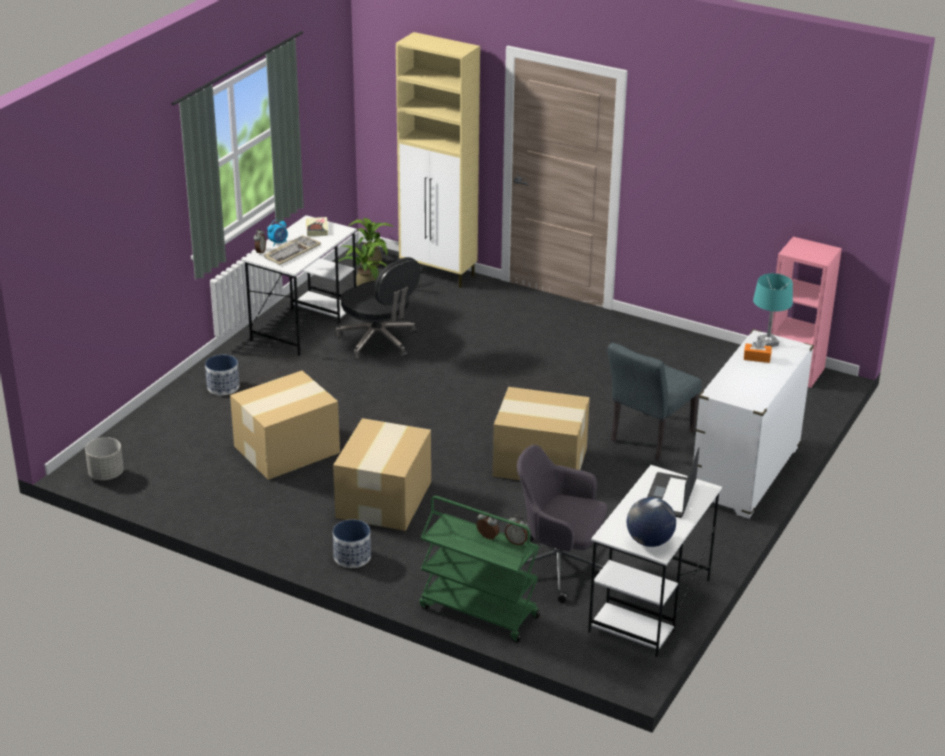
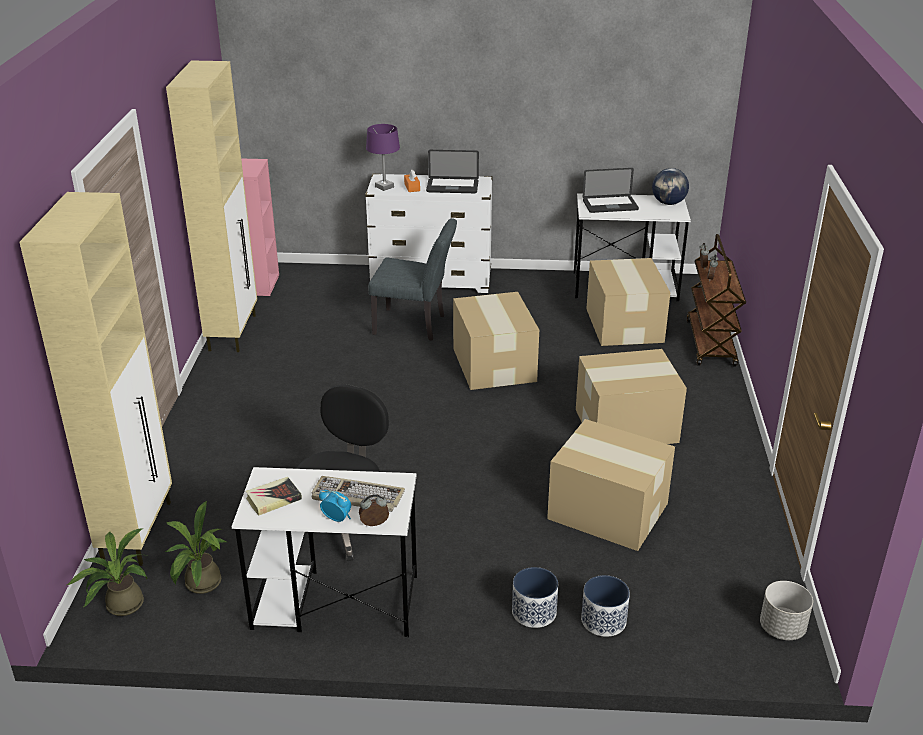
camera: 115 degrees left, 0 degrees up
planter [333,519,371,568] -> planter moved to [581,575,630,637]
green cart [419,496,540,643] -> brown cart [686,234,746,367]
grey office chair [517,445,607,603] -> cardboard box [586,258,671,346]
turquoise table lamp [753,273,793,347] -> purple table lamp [366,124,400,191]
none -> beige cabinet [166,60,257,352]
none -> laptop [426,150,479,193]

